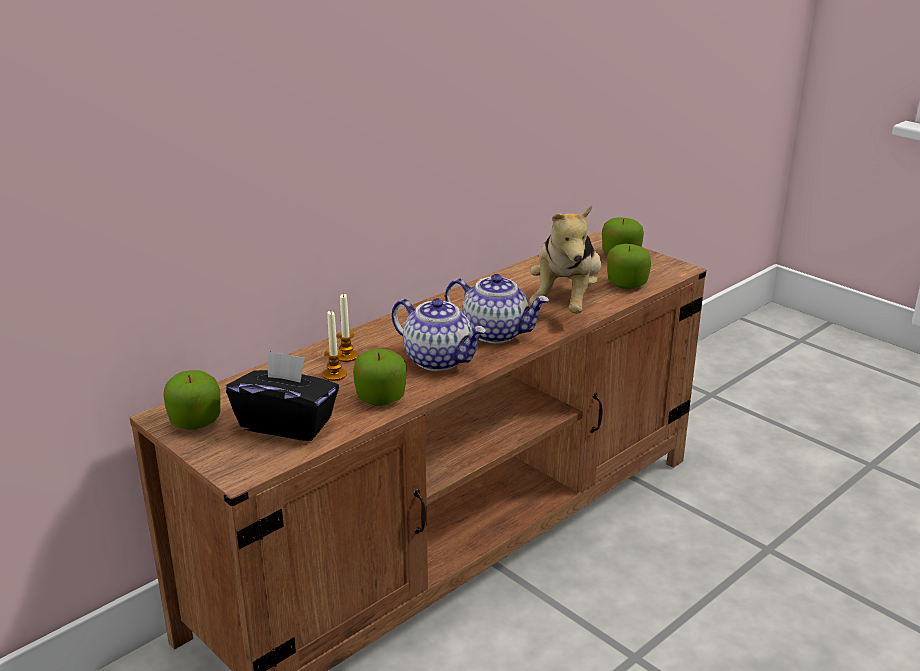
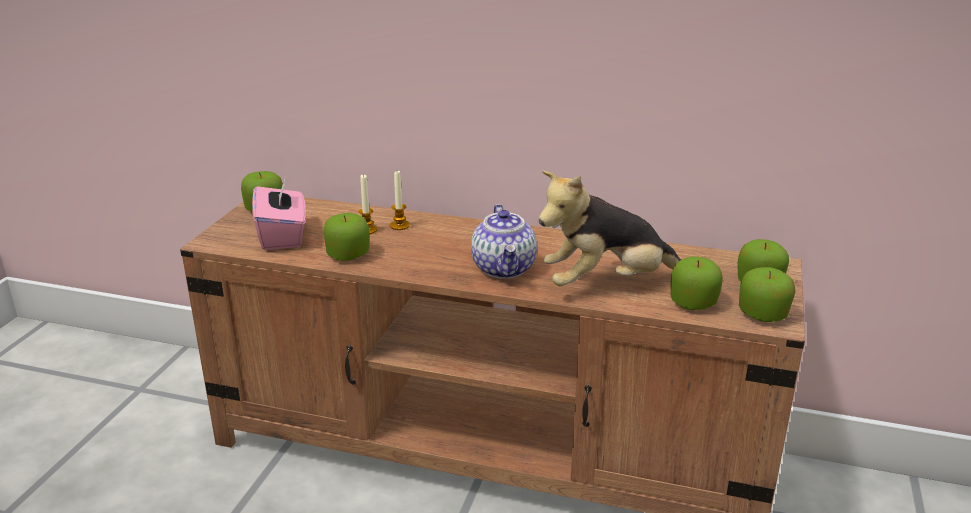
camera: 60 degrees right, 0 degrees up
black tissue box [226,350,339,441] -> pink tissue box [252,175,306,250]
teapot [391,298,486,371] -> none
none -> apple [739,267,795,322]

